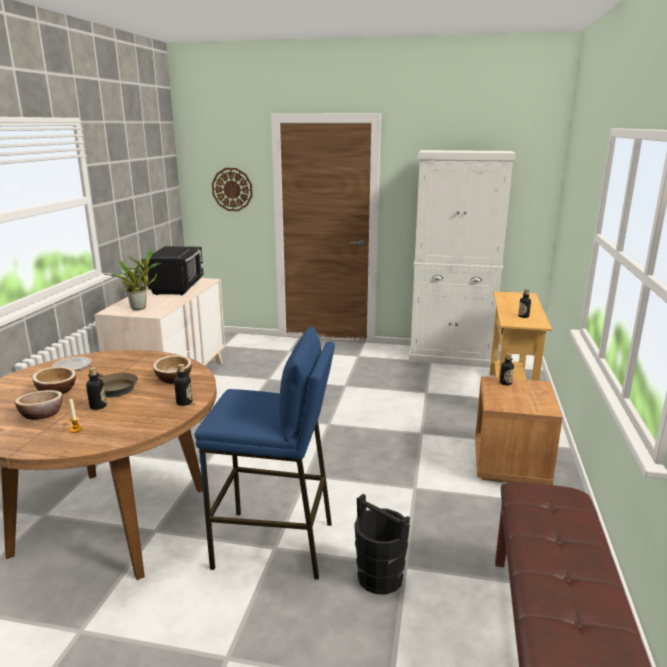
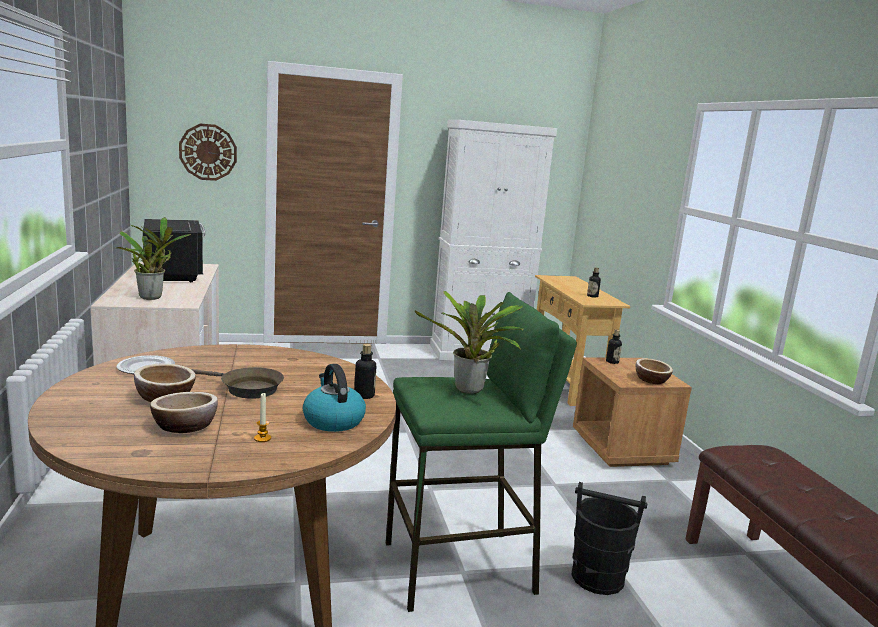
camera: 25 degrees left, 5 degrees down
bottle [86,367,107,410] -> none
bowl [153,355,192,384] -> bowl moved to [636,358,673,384]
blue stool [195,327,335,580] -> green stool [386,292,577,612]
none -> kettle [303,364,366,432]
none -> potted plant [415,291,523,394]

